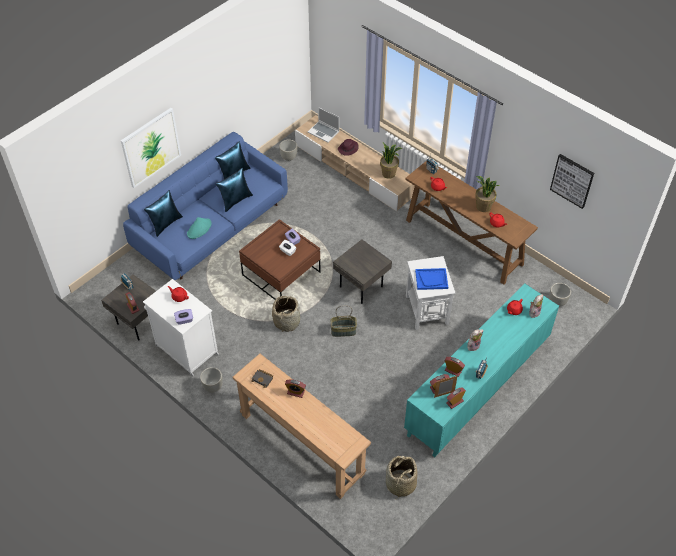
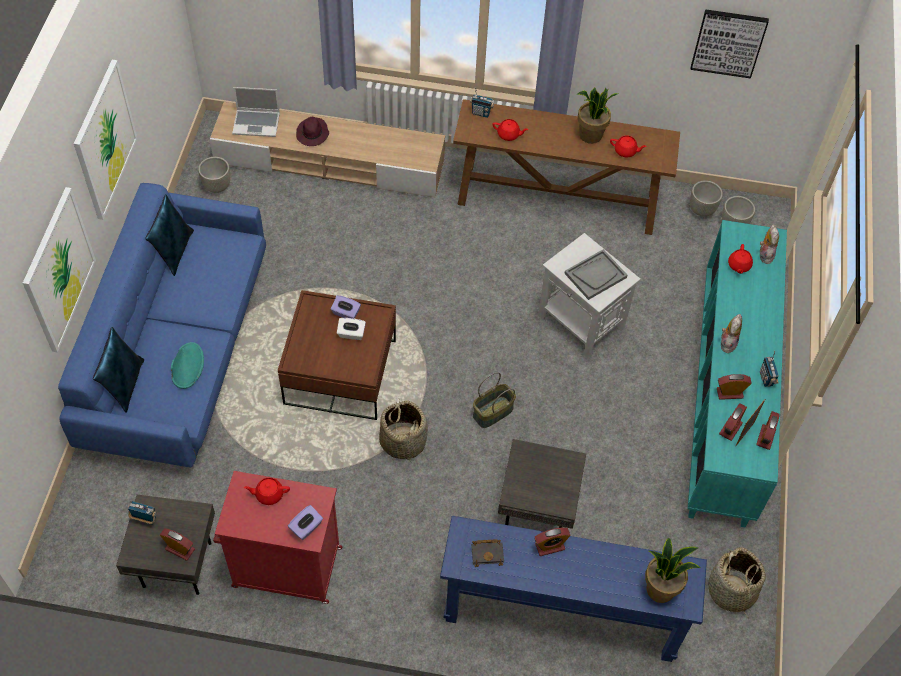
camera: 35 degrees left, 5 degrees up
white cabinet [143,279,219,376] -> red cabinet [213,471,342,604]
grey planter [200,367,223,393] -> grey planter moved to [690,180,723,217]
blue pillow [216,168,253,212] -> none
brown console table [232,354,371,499] -> blue console table [440,516,707,662]
grey side table [333,239,392,304] -> grey side table moved to [498,439,586,529]
potted plant [380,143,402,179] -> potted plant moved to [645,538,700,603]
blue tray [415,268,448,290] -> grey tray [564,249,628,300]
none -> picture [74,60,137,220]

